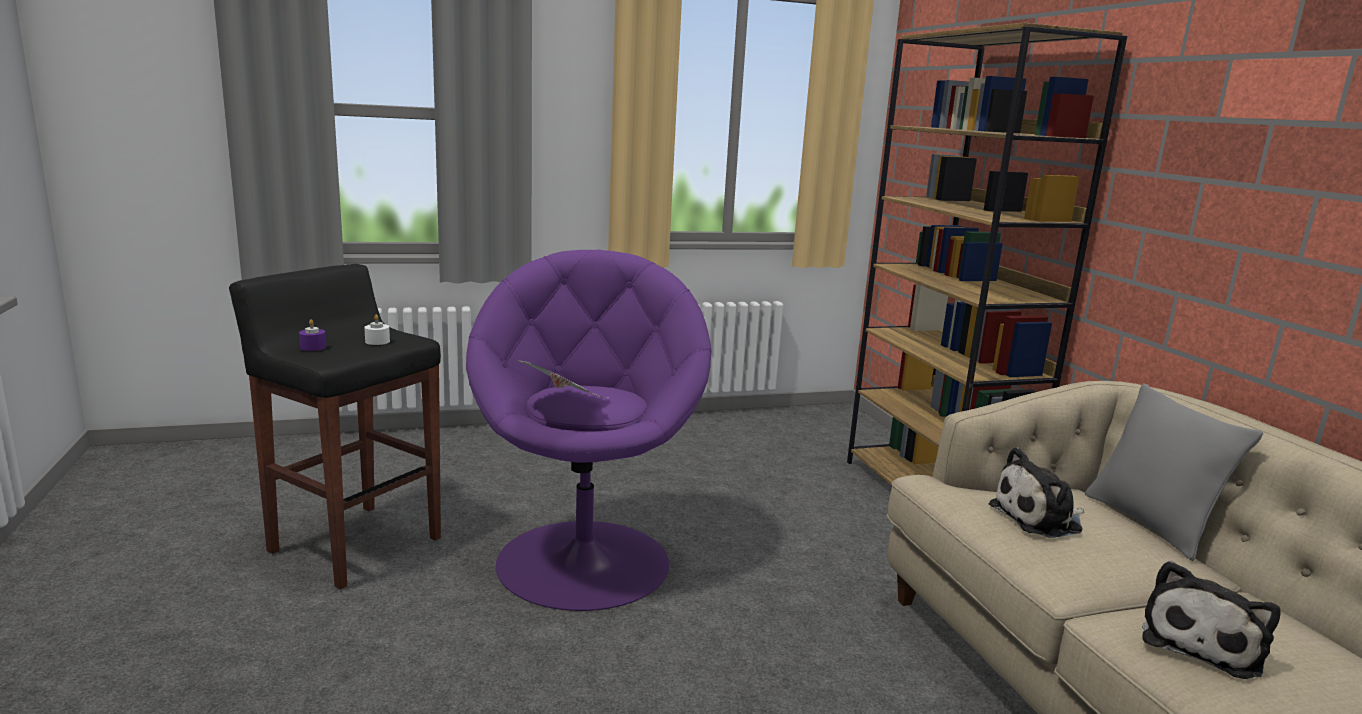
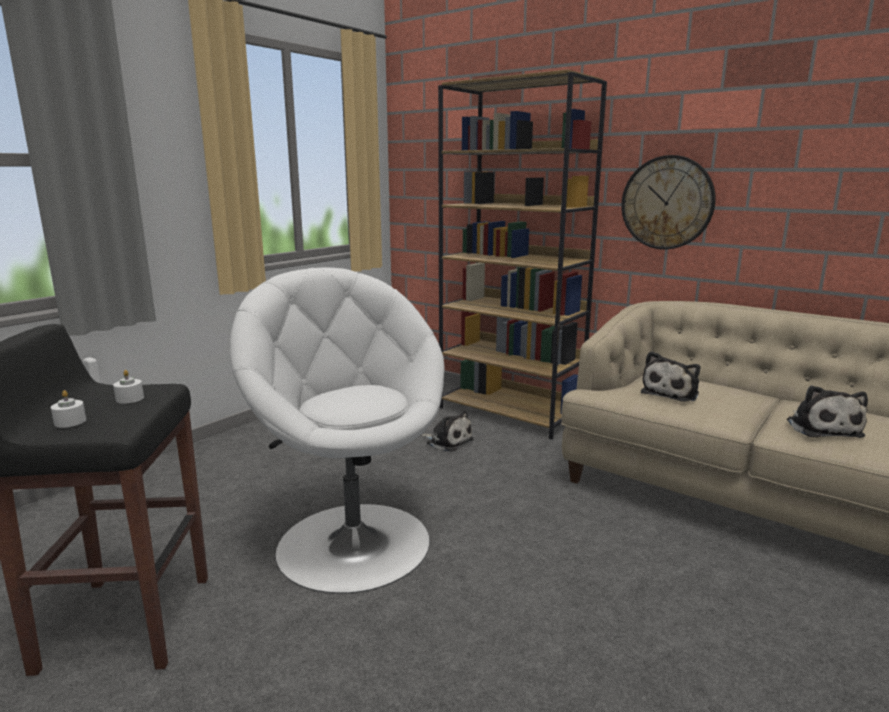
camera: 35 degrees left, 0 degrees up
purple candle [299,319,326,351] -> white candle [51,390,86,428]
purple armchair [466,250,712,611] -> white armchair [230,268,445,594]
newspaper [517,361,608,398] -> none
grey pillow [1085,383,1263,561] -> none
none -> plush toy [422,410,474,452]
none -> wall clock [621,155,716,250]

